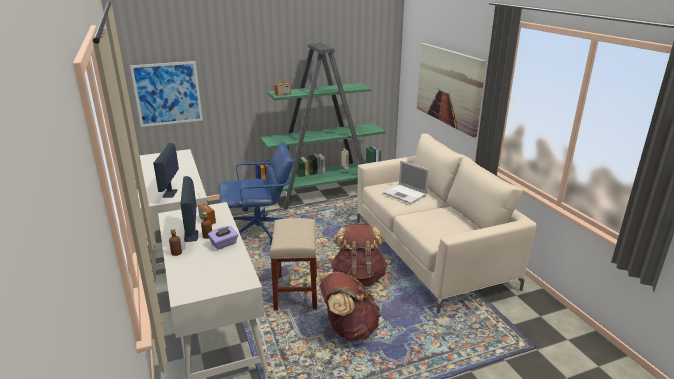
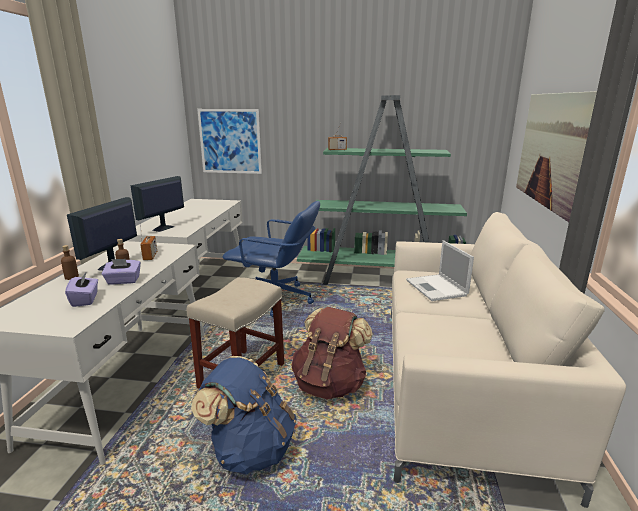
camera: 30 degrees right, 5 degrees down
brown backpack [320,272,381,341] -> blue backpack [191,356,297,474]
none -> purple tissue box [65,271,98,307]

